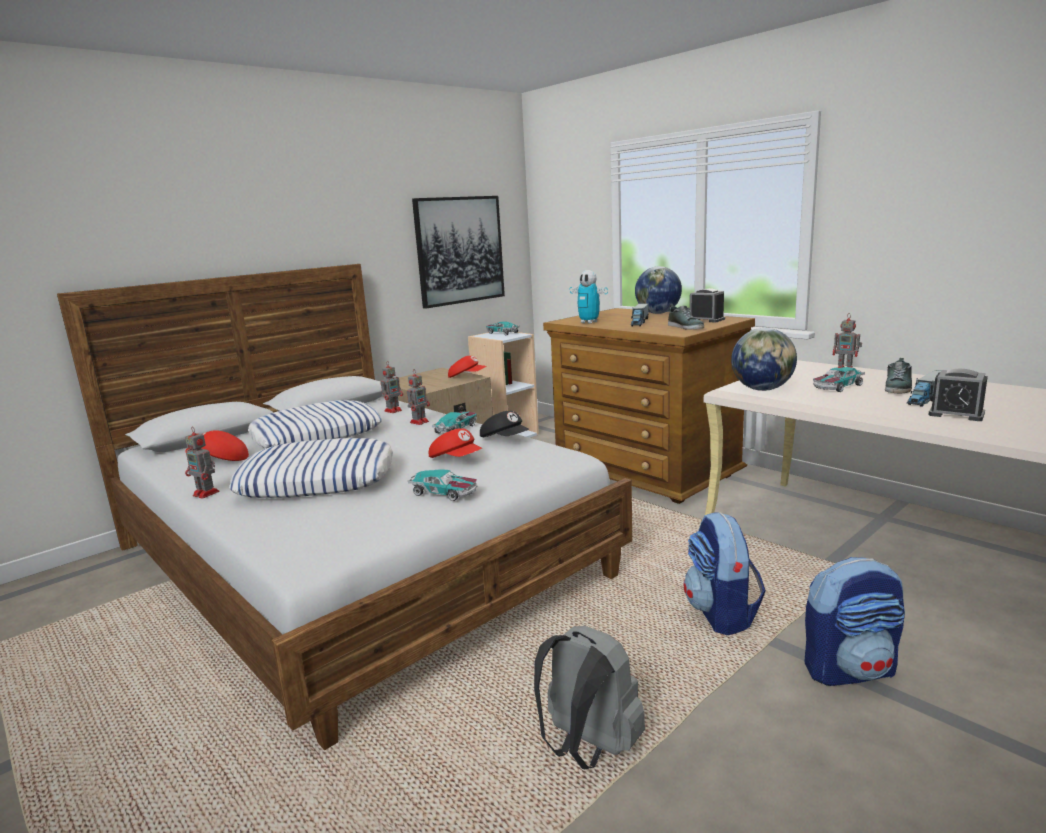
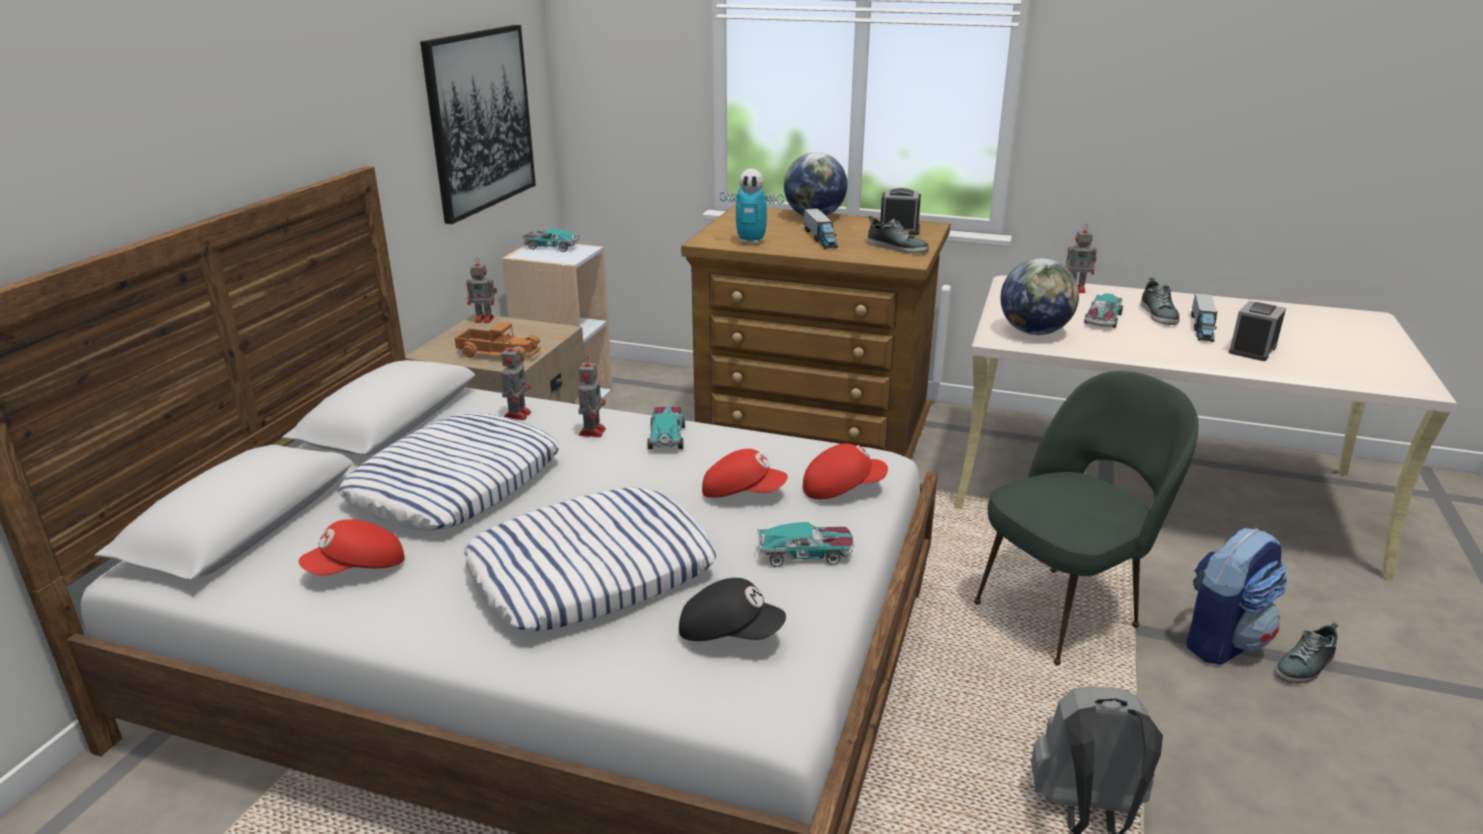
camera: 30 degrees left, 10 degrees up
toy robot [185,427,220,499] -> toy robot moved to [466,257,497,323]
red cap [448,356,486,378] -> red cap moved to [803,443,888,500]
black cap [480,411,529,437] -> black cap moved to [679,578,786,641]
backpack [684,512,766,635] -> green chair [974,371,1199,665]
alarm clock [928,369,988,421] -> alarm clock turned 120 degrees clockwise [1229,301,1286,361]
none -> toy truck [455,322,541,362]
none -> shoe [1274,622,1338,683]

